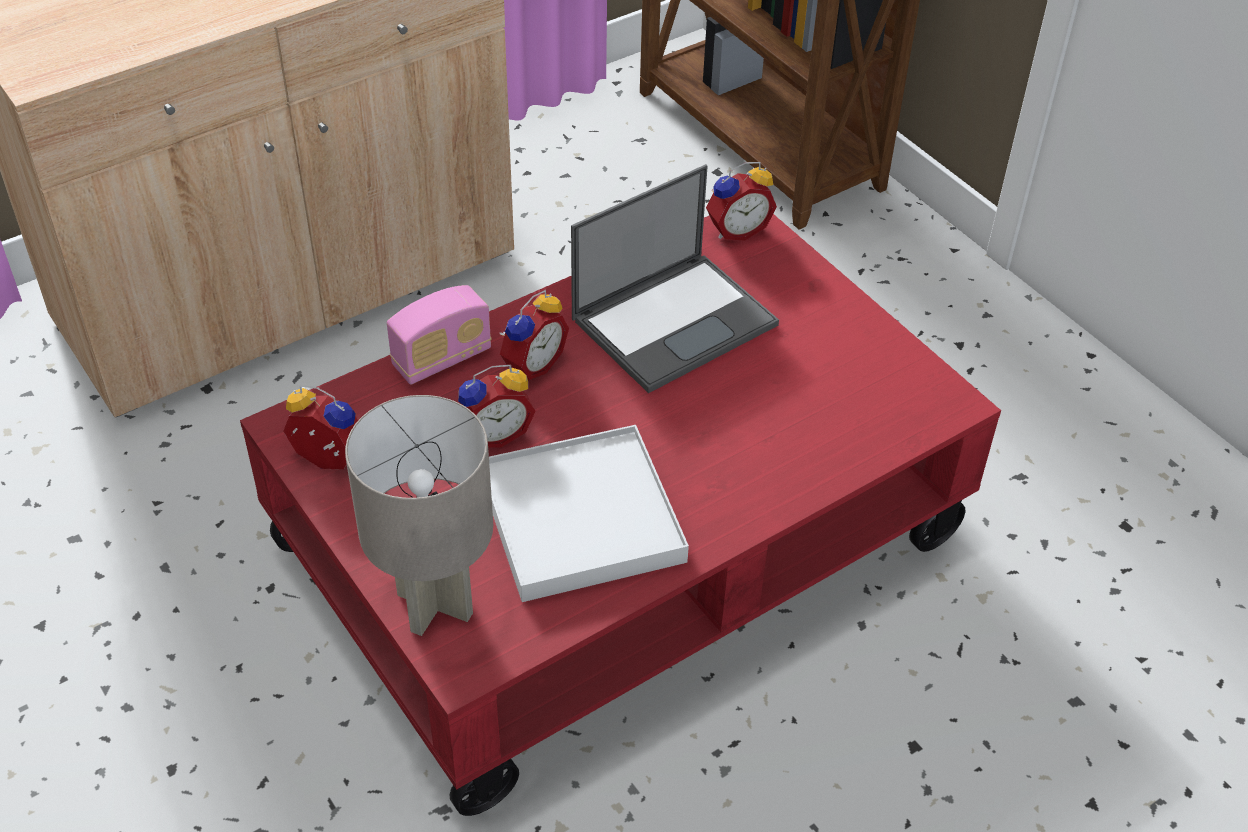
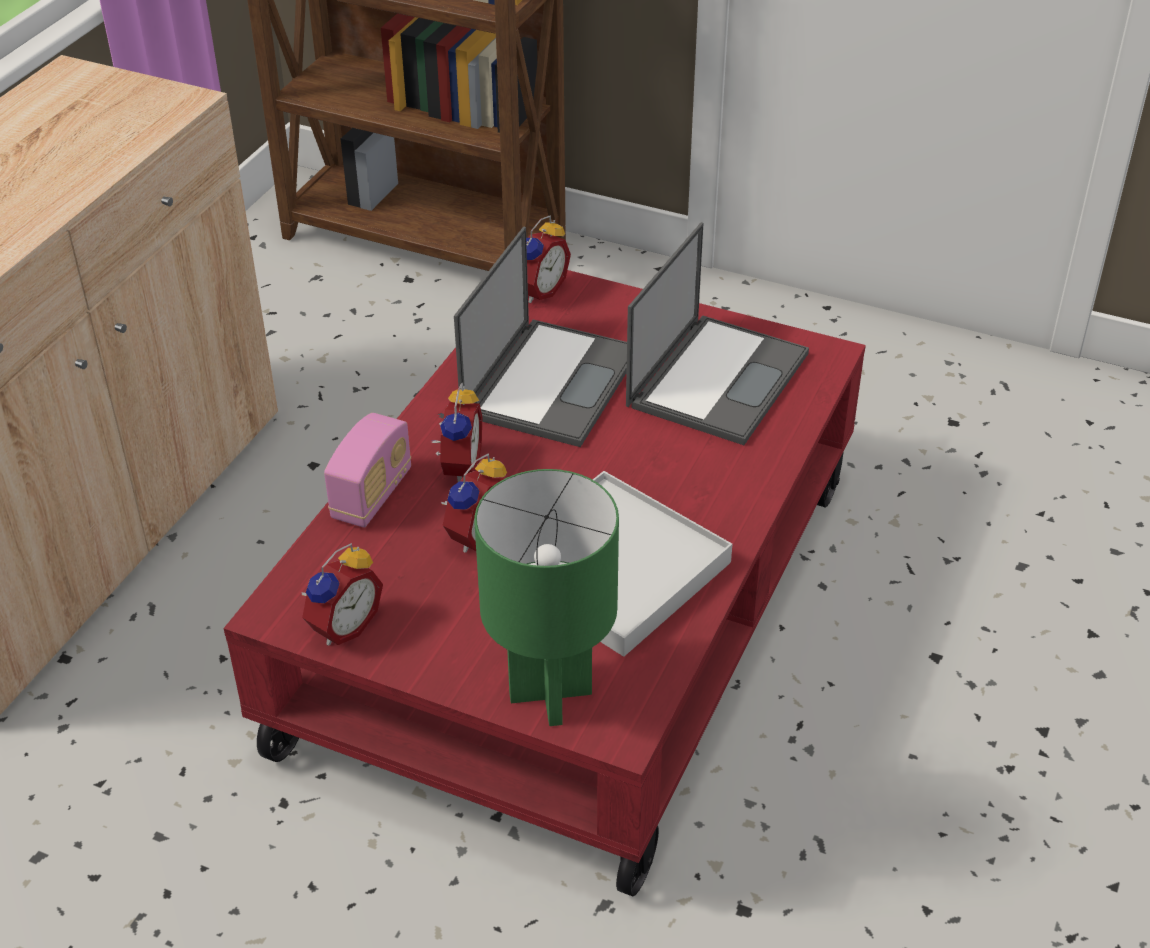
camera: 30 degrees left, 5 degrees down
alarm clock [283,385,358,470] -> alarm clock turned 135 degrees clockwise [301,543,383,646]
grey table lamp [345,395,493,636] -> green table lamp [474,469,619,726]
none -> laptop [626,222,809,445]

